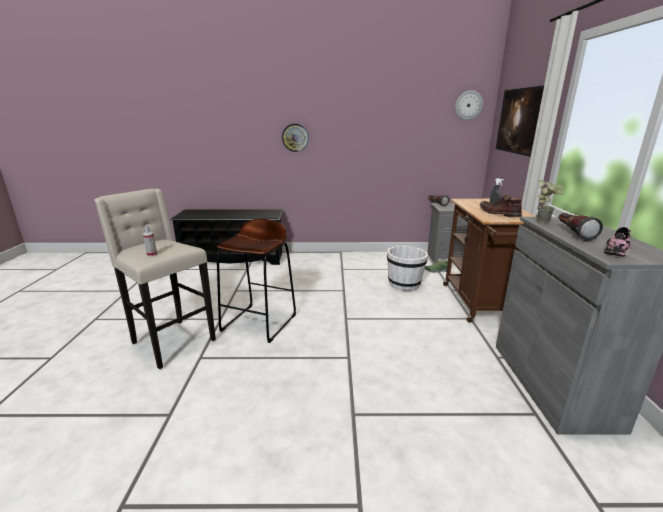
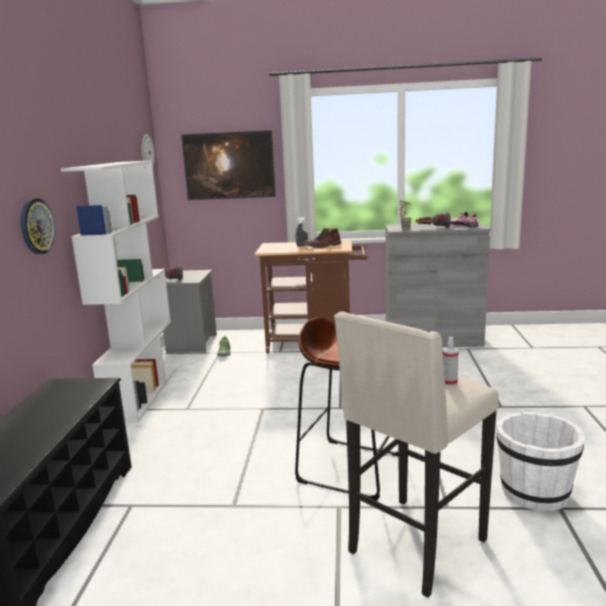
camera: 85 degrees left, 5 degrees down
white bucket [387,246,428,291] -> white bucket moved to [496,412,585,511]
none -> white bookcase [61,161,176,423]

